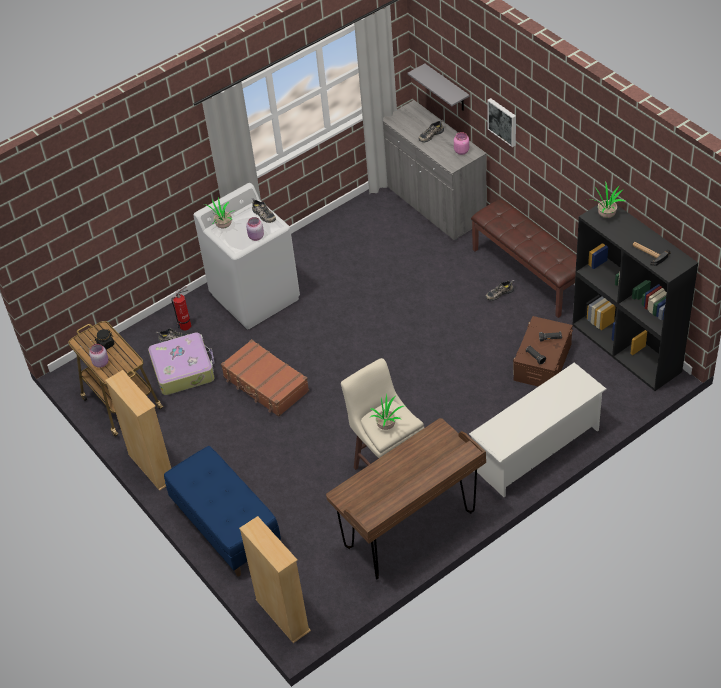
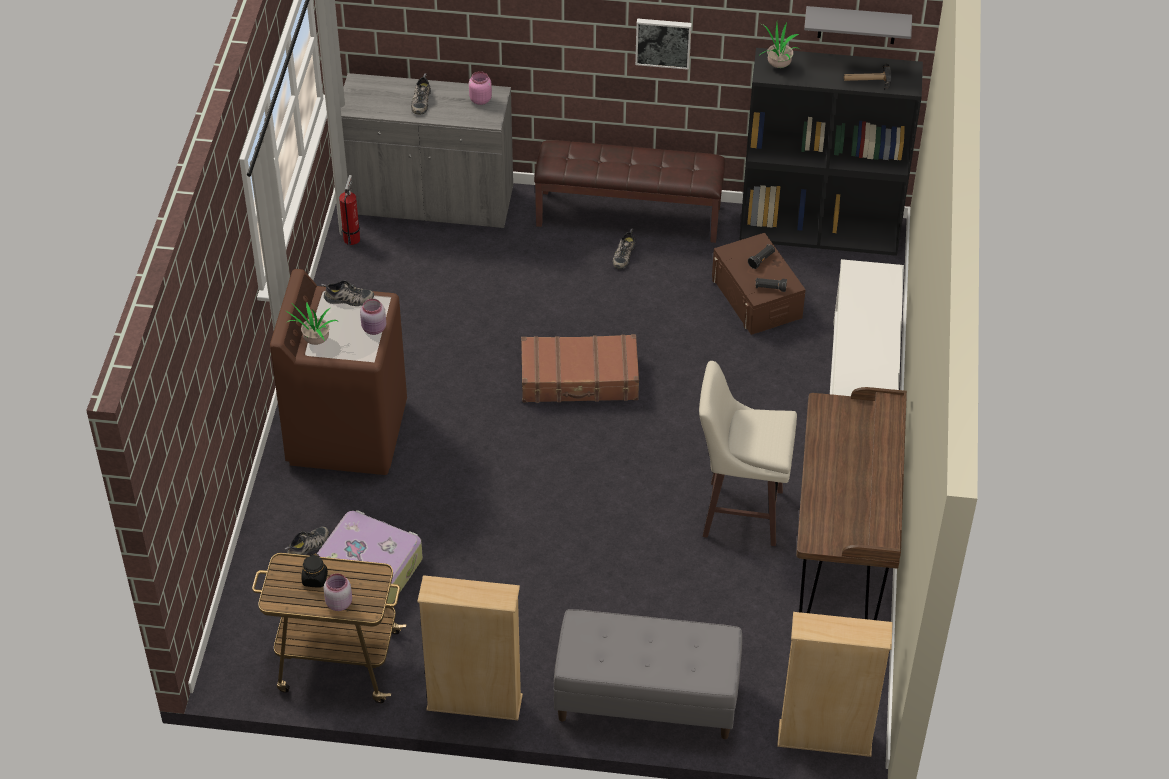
camera: 50 degrees left, 0 degrees up
blue bench [164,446,281,577] -> grey bench [554,609,742,739]
fire extinguisher [171,285,191,331] -> fire extinguisher moved to [339,175,360,245]
white washing machine [193,183,300,329] -> brown washing machine [270,269,407,475]
brown suitcase [221,339,309,417] -> brown suitcase moved to [521,334,639,403]
potted plant [370,394,404,430] -> none
grey shelf [407,63,469,110] -> grey shelf moved to [804,6,912,44]
picture [487,98,516,147] -> picture moved to [635,18,692,70]

